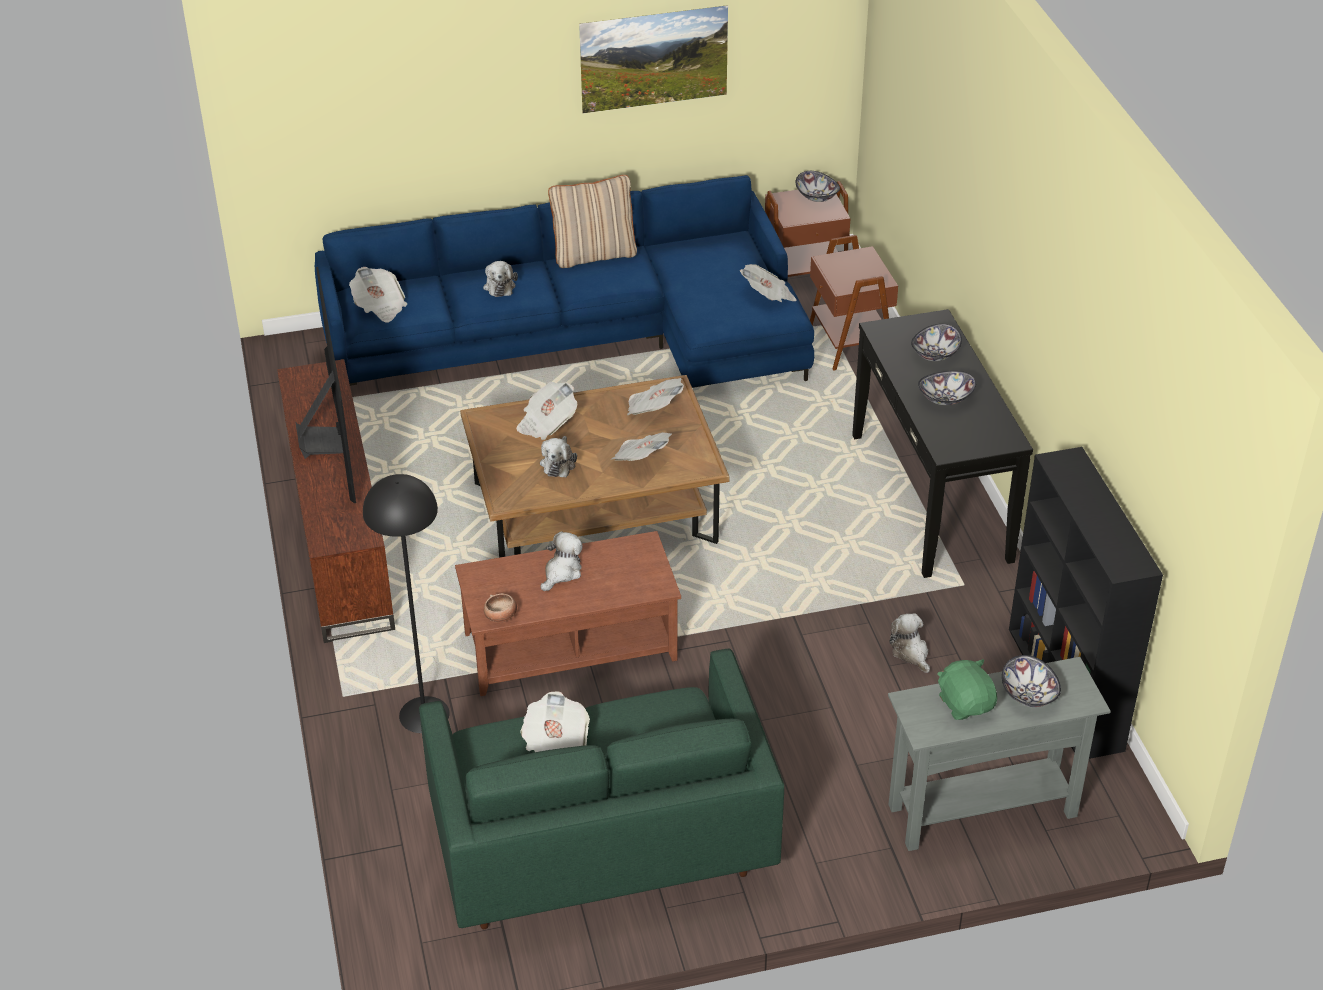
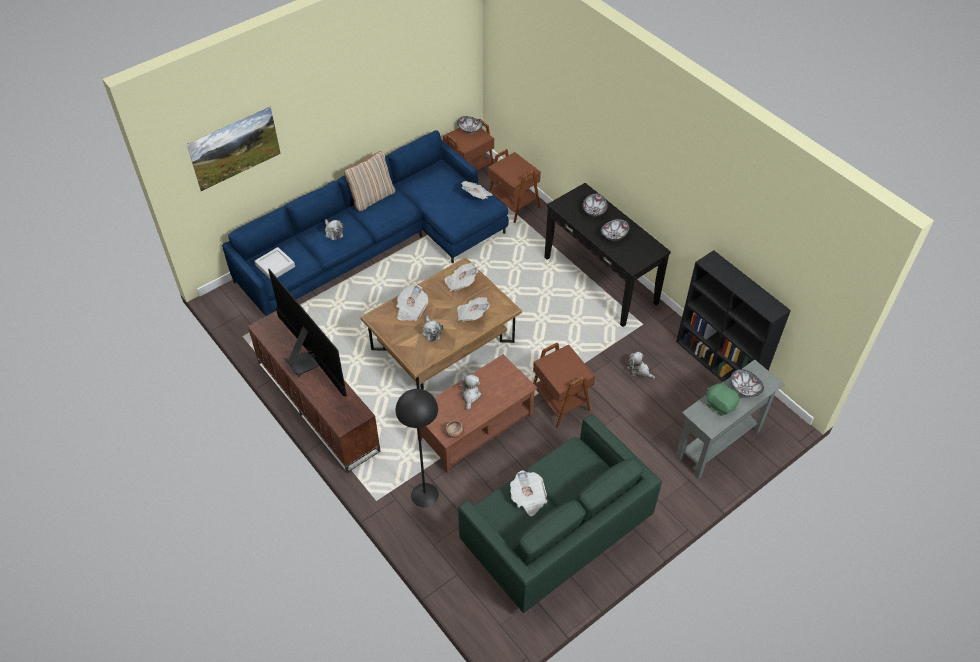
camera: 25 degrees left, 10 degrees up
newspaper [349,267,407,322] -> grey tray [255,247,295,280]
picture [579,5,728,114] -> picture moved to [187,106,281,191]
none -> brown side table [533,343,595,428]

